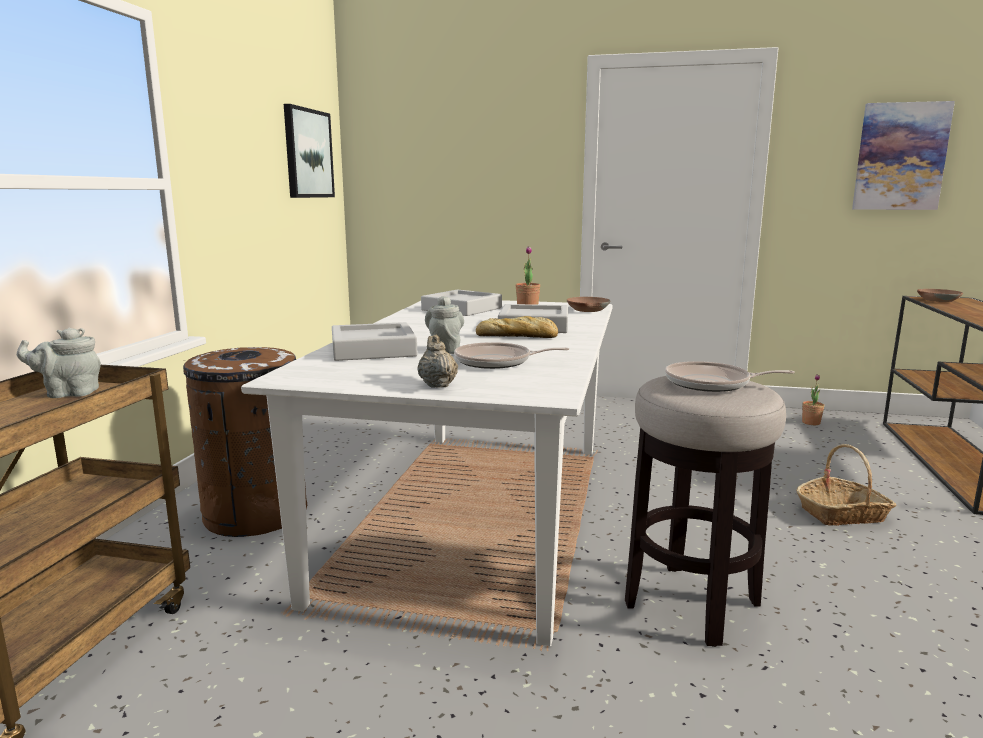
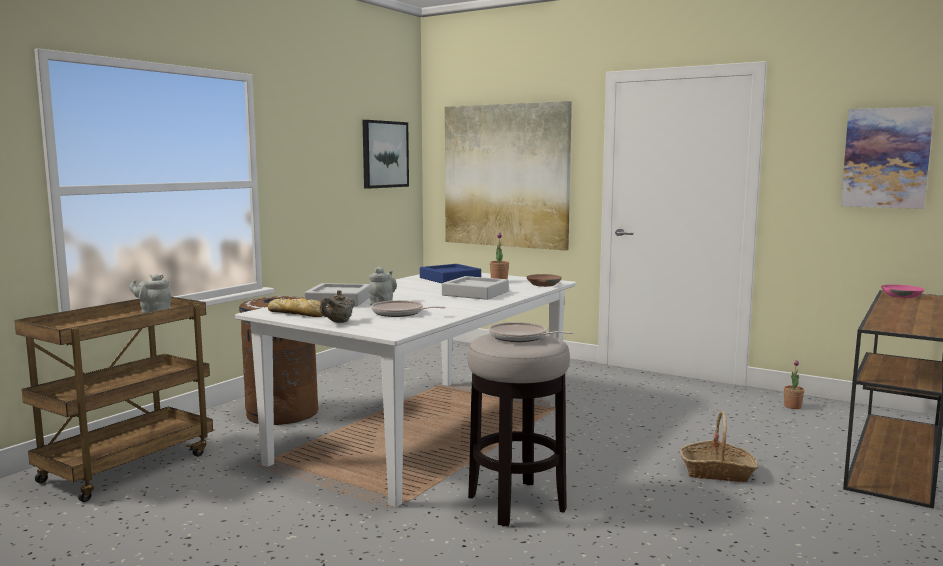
camera: 20 degrees right, 5 degrees down
beige teapot [417,334,458,387] -> beige teapot turned 150 degrees counterclockwise [320,290,355,323]
grey tray [421,290,502,316] -> blue tray [420,264,481,283]
bread [476,316,558,338] -> bread moved to [268,298,323,317]
brown bowl [917,289,963,302] -> pink bowl [881,285,924,298]
none -> picture [445,101,572,251]

